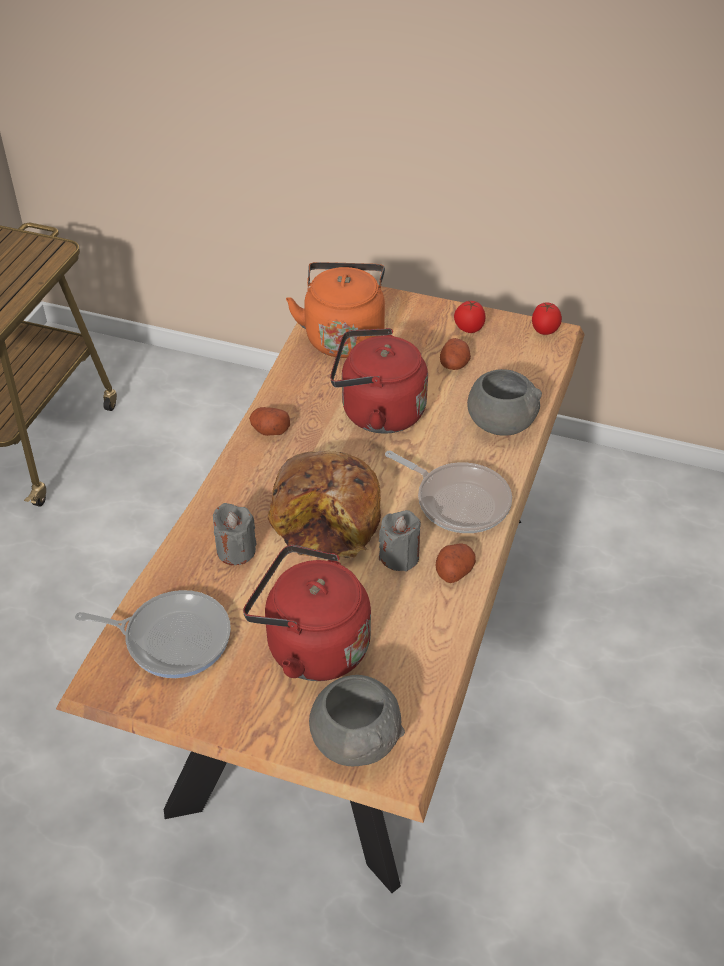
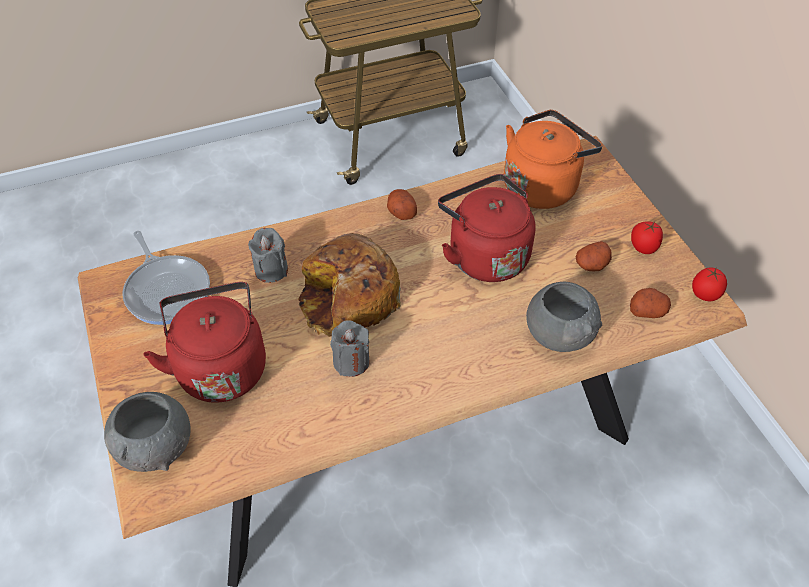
camera: 50 degrees right, 5 degrees up
frying pan [385,450,512,533] -> none
potato [436,543,476,583] -> potato moved to [630,288,671,318]

